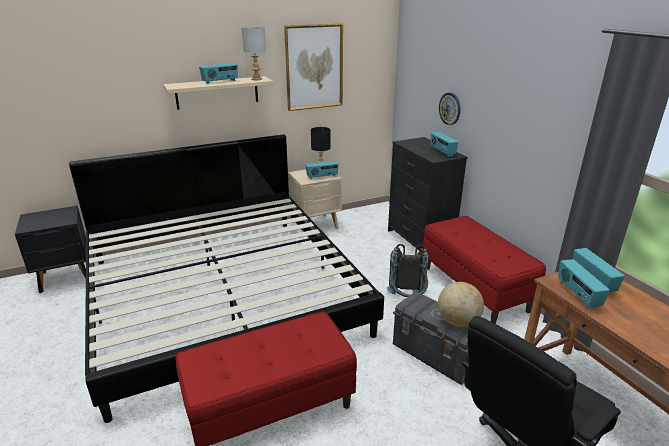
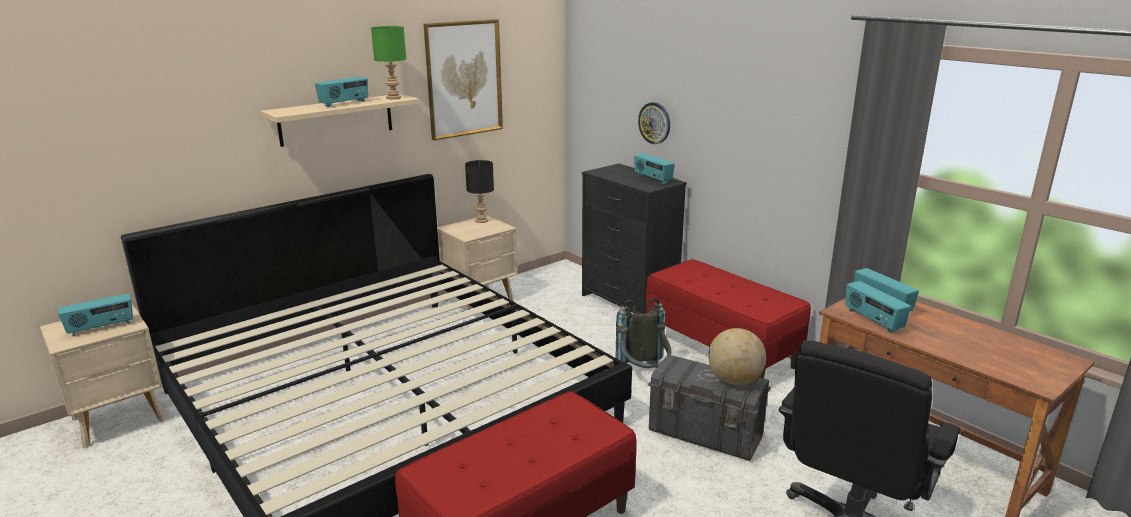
camera: 15 degrees left, 5 degrees down
black nightstand [15,206,86,293] -> beige nightstand [40,304,166,448]
grey table lamp [242,27,266,80] -> green table lamp [371,26,406,99]
radio [305,161,339,179] -> radio moved to [58,293,133,336]

